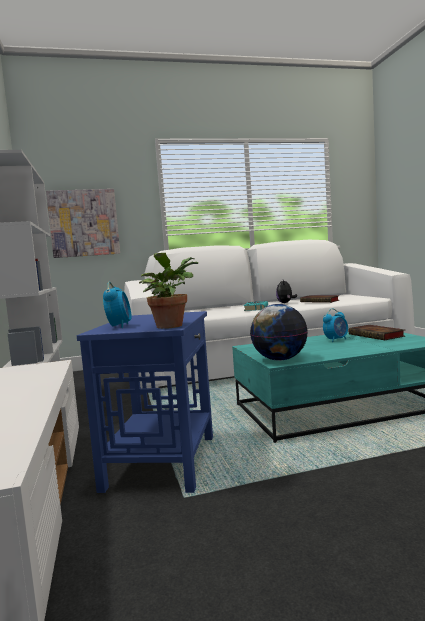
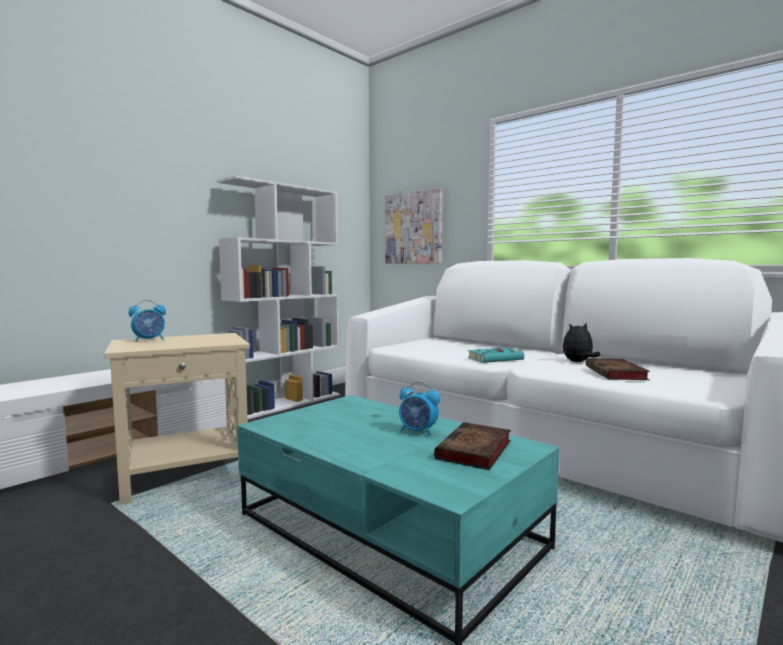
camera: 55 degrees right, 0 degrees up
blue side table [77,311,213,493] -> beige side table [104,333,250,504]
potted plant [139,253,198,329] -> none
globe [250,304,308,361] -> none

